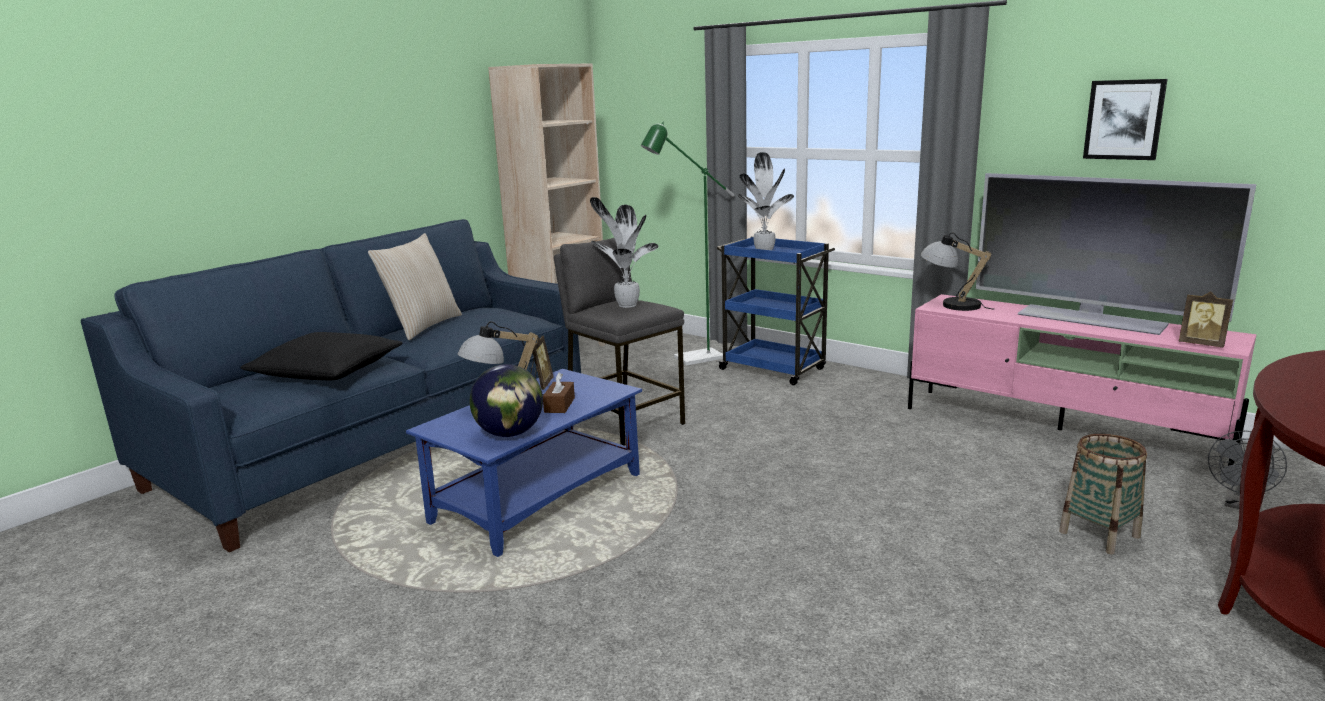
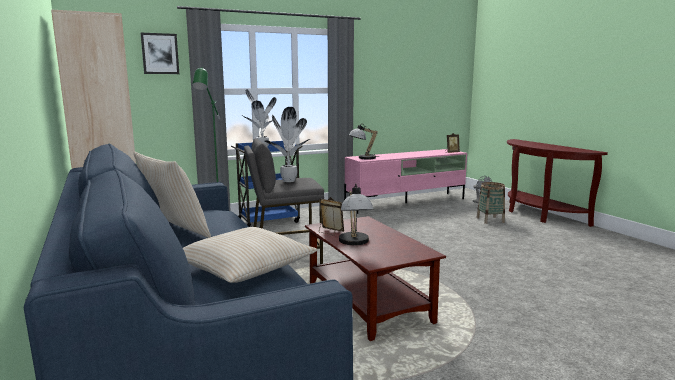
camera: 65 degrees left, 5 degrees down
black pillow [240,332,403,380] -> beige pillow [183,227,318,283]
blue coffee table [406,369,642,557] -> brown coffee table [305,216,446,341]
globe [470,364,543,437] -> none
brown tissue box [543,373,575,413] -> none
television [976,173,1257,335] -> none
picture [1083,79,1168,160] -> picture moved to [141,33,179,74]

